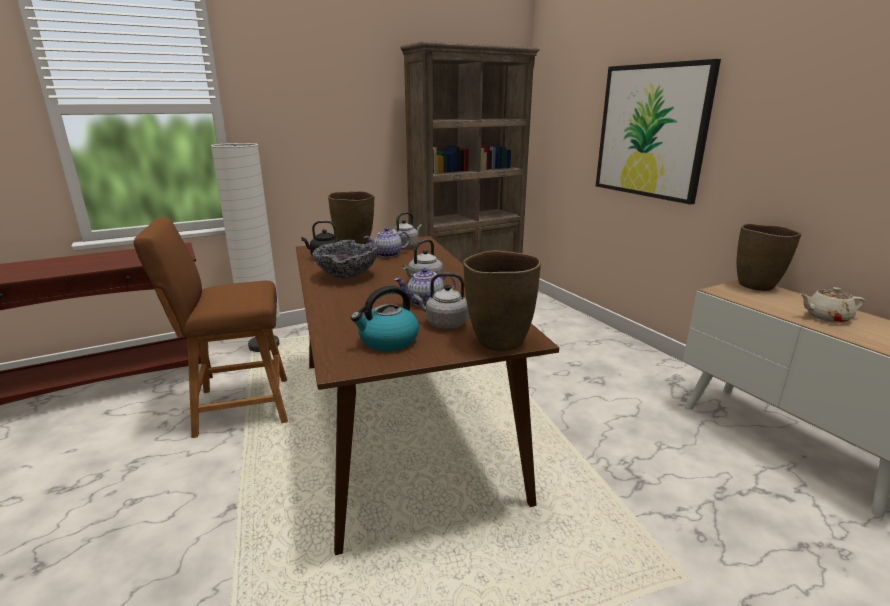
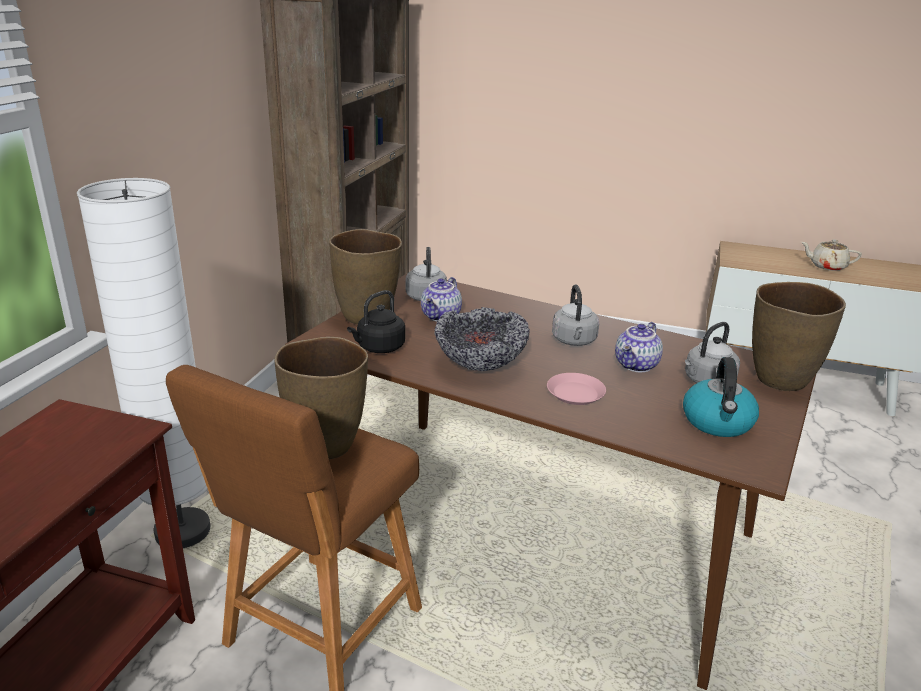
camera: 45 degrees left, 5 degrees up
picture [596,59,721,205] -> none
brown vase [736,224,802,291] -> brown vase moved to [275,337,368,459]
beige teapot [800,287,865,323] -> beige teapot turned 60 degrees clockwise [801,239,862,271]
none -> pink plate [547,373,606,405]

